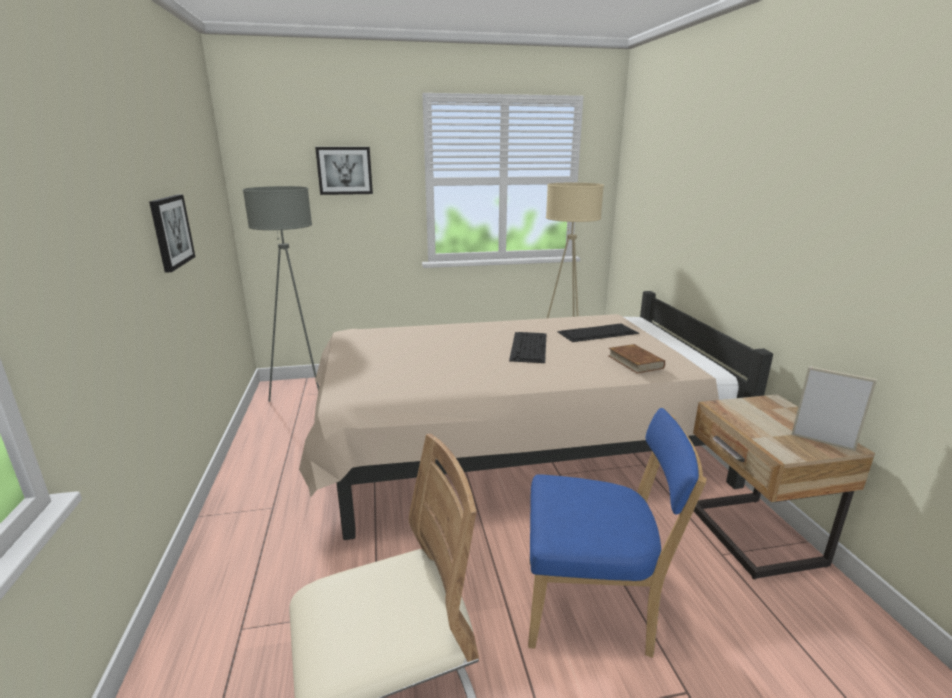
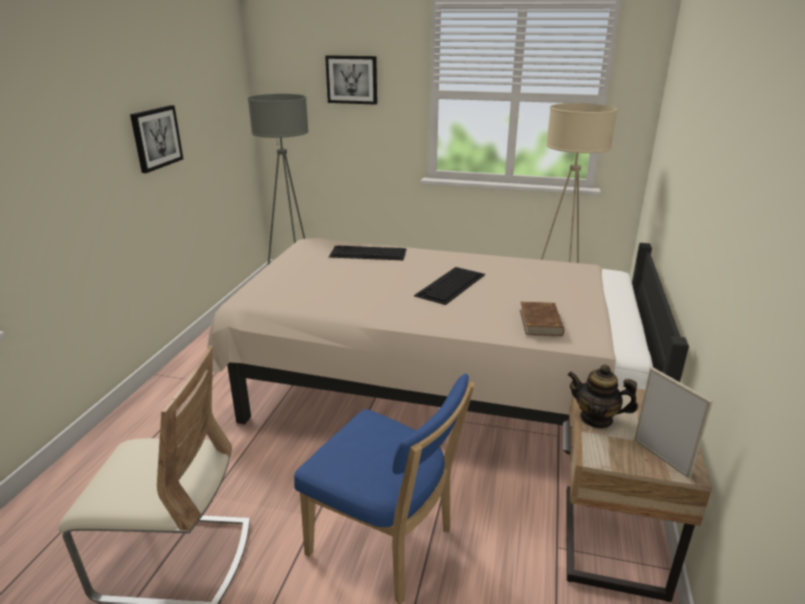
camera: 25 degrees right, 5 degrees up
keyboard [557,323,639,342] -> keyboard moved to [329,245,407,260]
none -> teapot [567,365,638,429]

